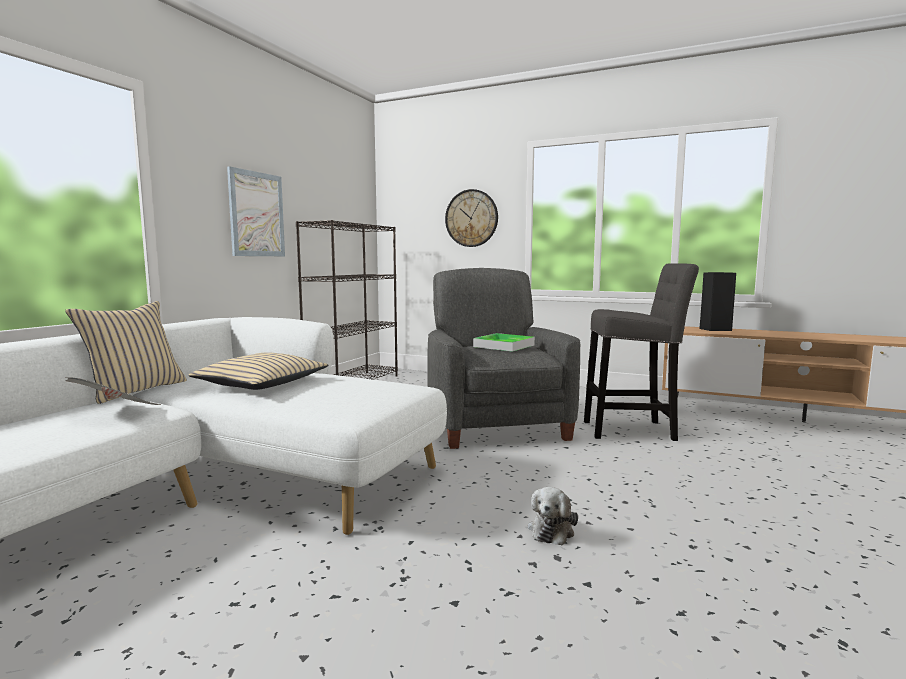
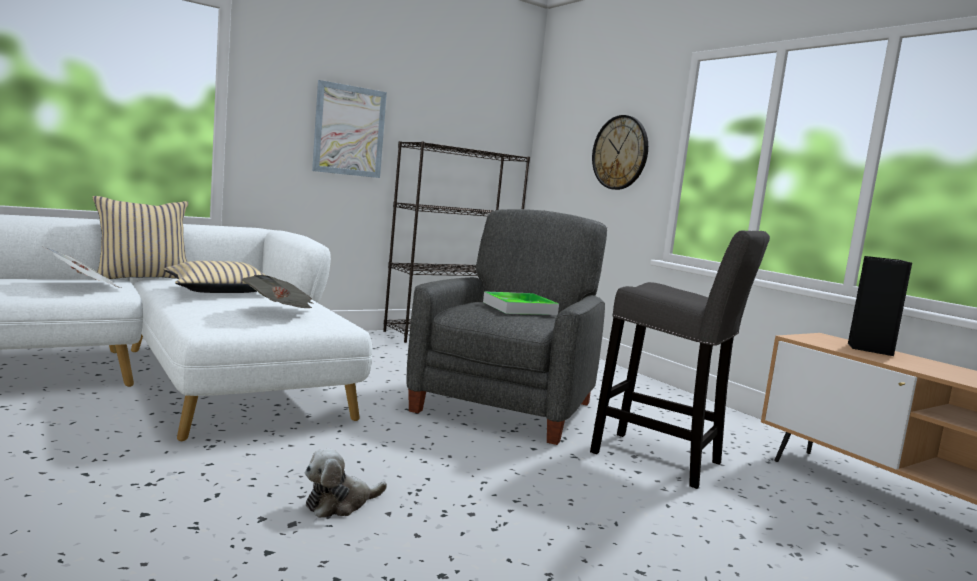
camera: 30 degrees right, 0 degrees up
none -> newspaper [242,275,314,308]

